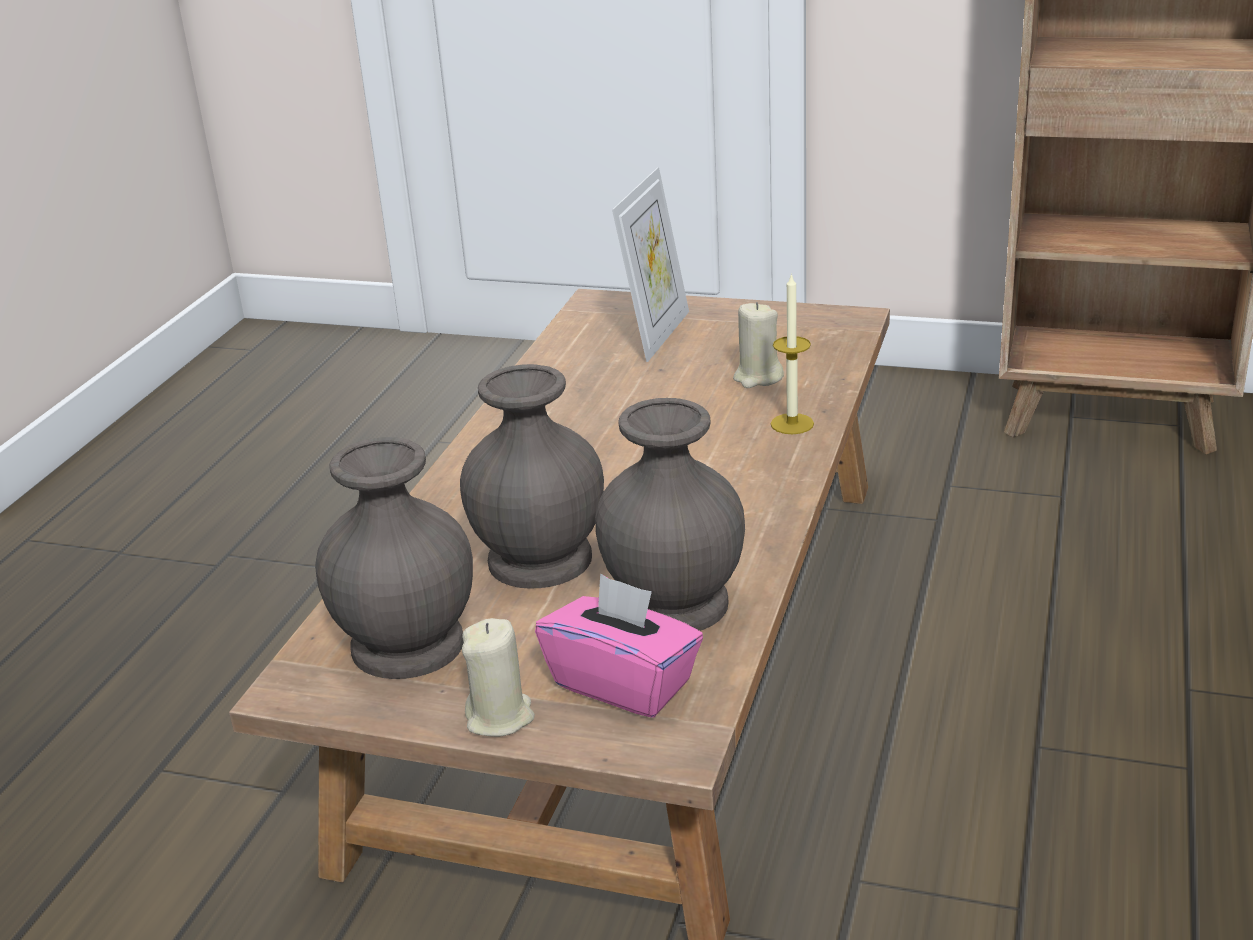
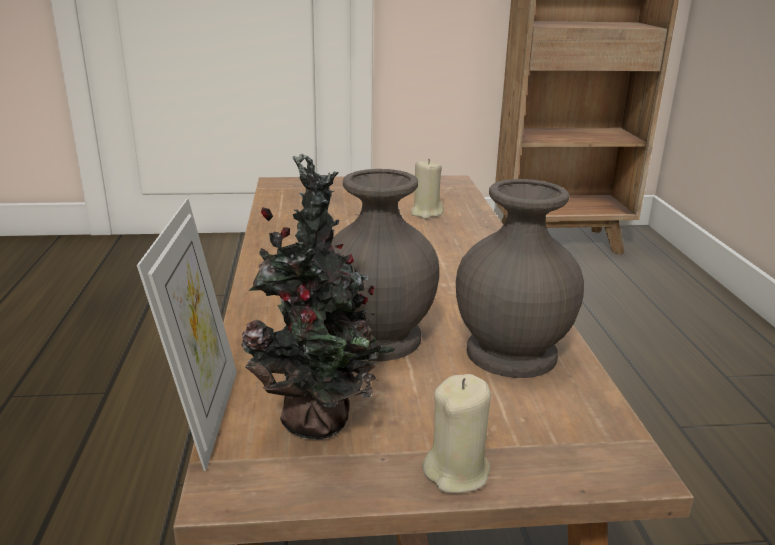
camera: 25 degrees left, 5 degrees down
grey vase [315,437,473,679] -> potted plant [241,154,395,439]
pink tissue box [535,573,703,717] -> none
picture frame [612,167,689,362] -> picture frame moved to [137,198,237,471]
candle [771,273,814,434] -> none

